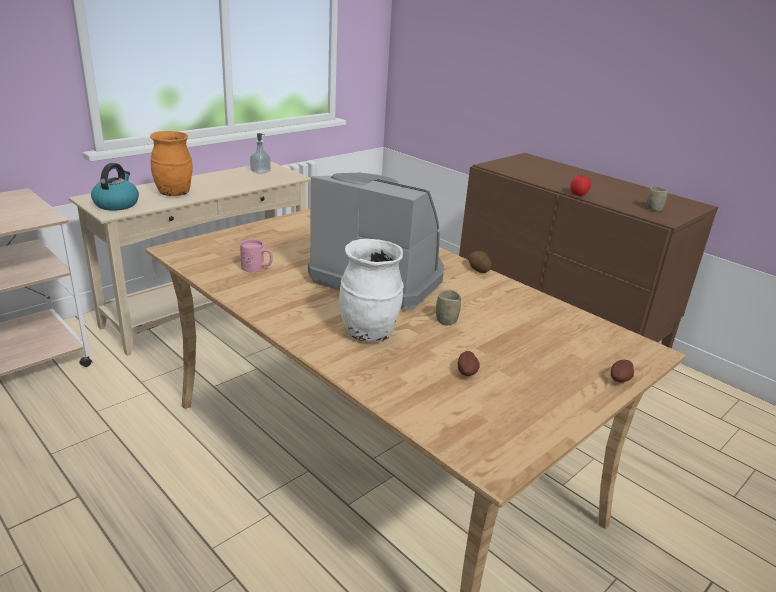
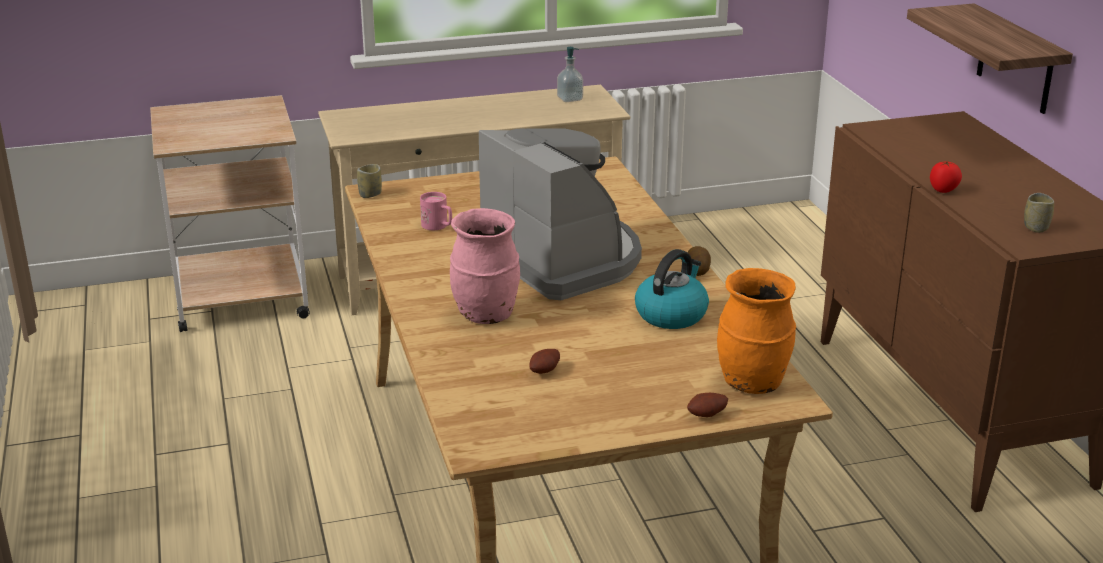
camera: 30 degrees right, 0 degrees up
kettle [91,163,139,211] -> kettle moved to [635,249,709,329]
orange vase [150,131,193,196] -> orange vase moved to [717,268,796,394]
white vase [339,239,404,342] -> pink vase [450,208,520,324]
cup [436,290,461,325] -> cup moved to [357,164,382,198]
none -> shelf [907,3,1073,114]

